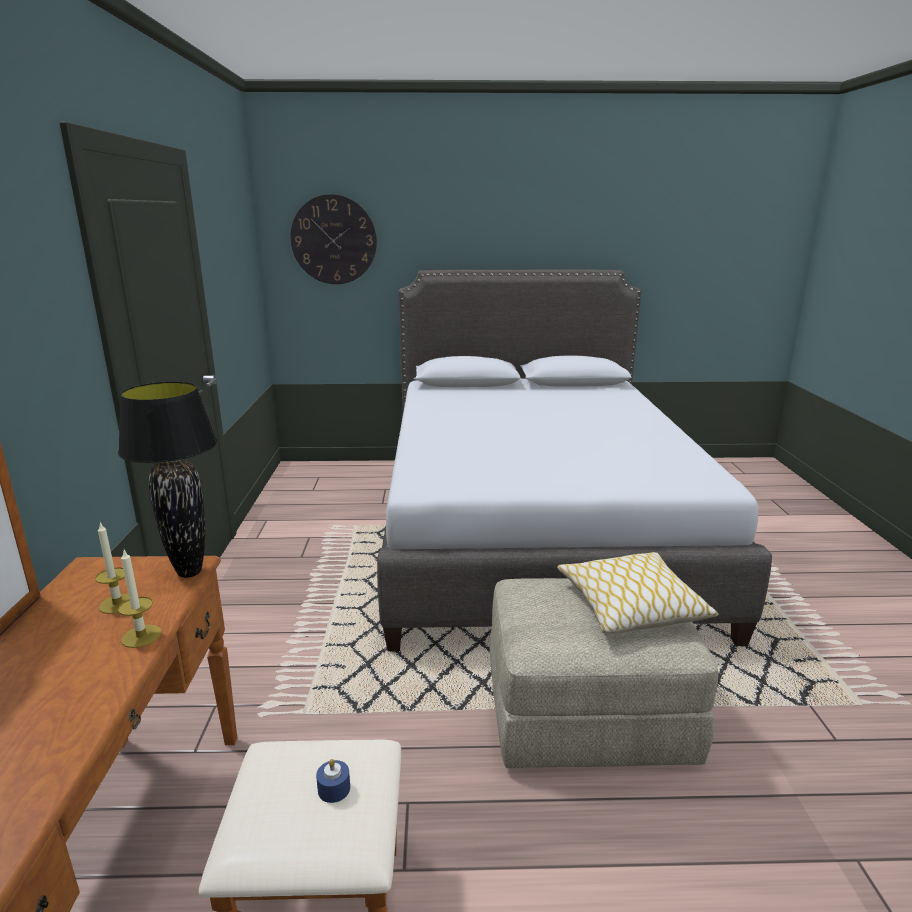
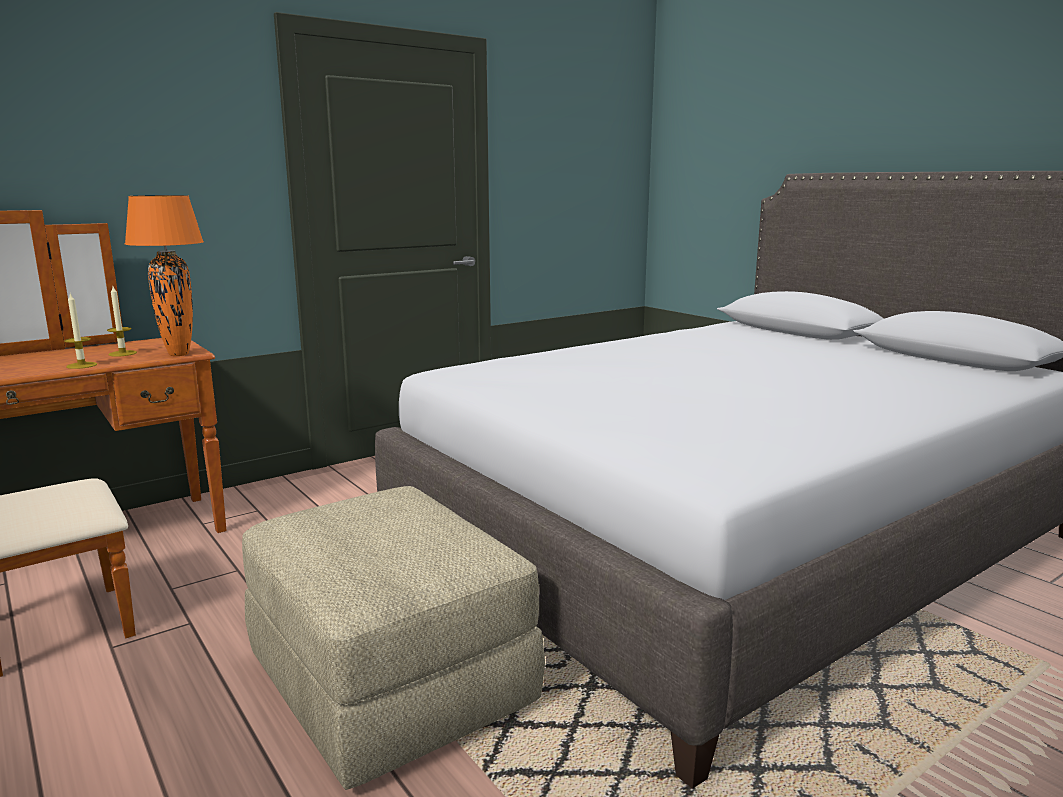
camera: 55 degrees right, 5 degrees down
black table lamp [118,381,217,578] -> orange table lamp [125,195,204,356]
wall clock [291,194,377,284] -> none
blue candle [316,759,350,803] -> none
pillow [557,552,718,634] -> none

